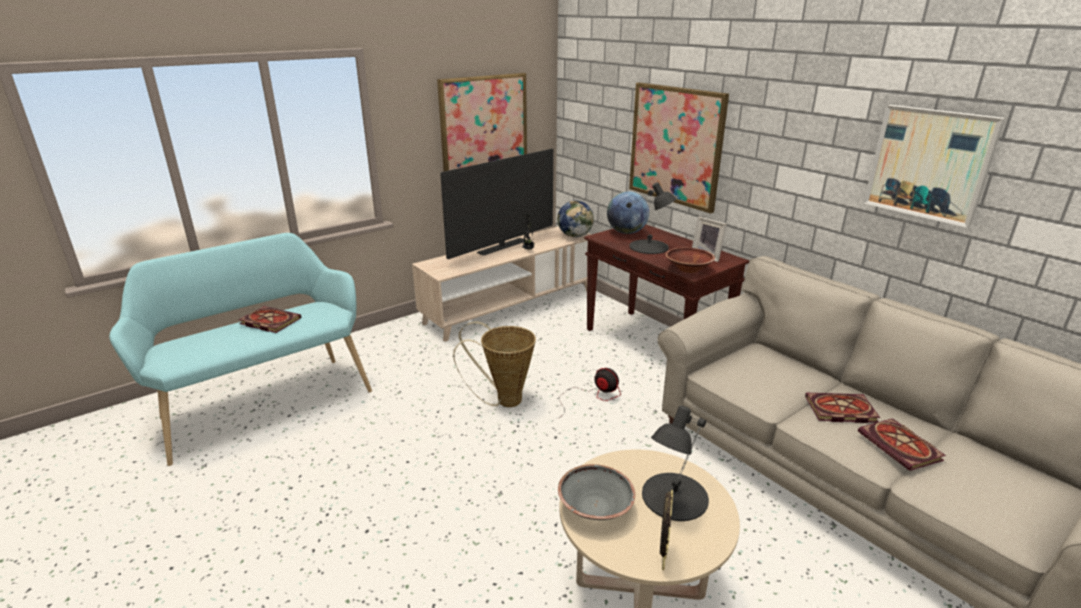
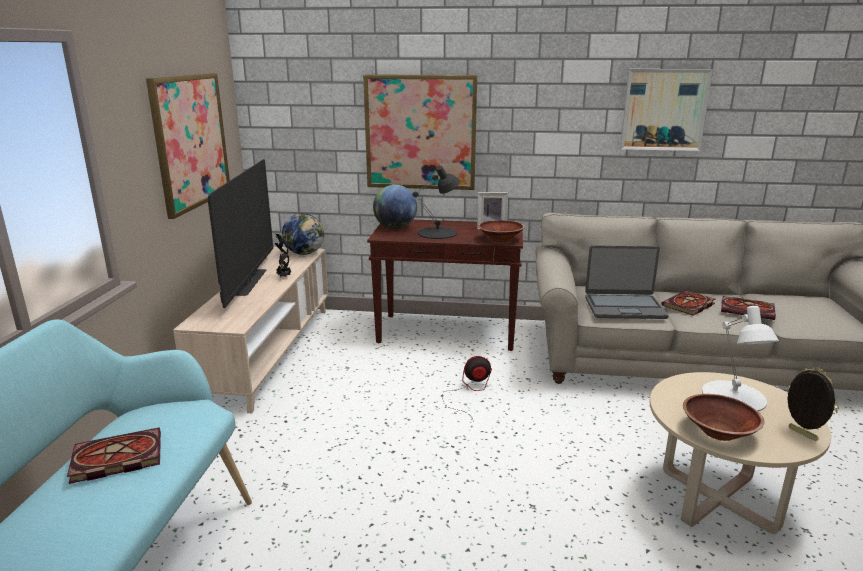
camera: 45 degrees left, 5 degrees down
basket [453,322,536,407] -> none
grey bowl [558,464,635,520] -> brown bowl [683,394,764,441]
black table lamp [642,405,709,521] -> white table lamp [702,306,779,412]
none -> laptop [585,245,669,319]

